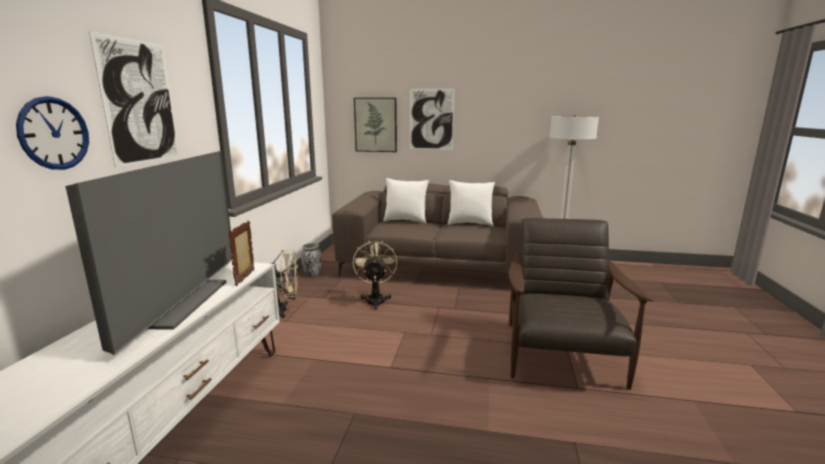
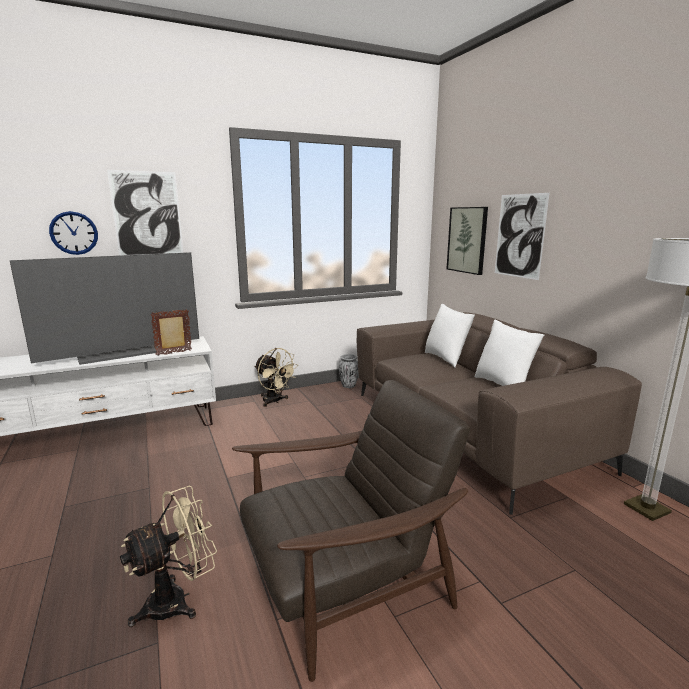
camera: 55 degrees right, 0 degrees up
beige fan [353,240,397,310] -> beige fan moved to [120,486,217,627]

